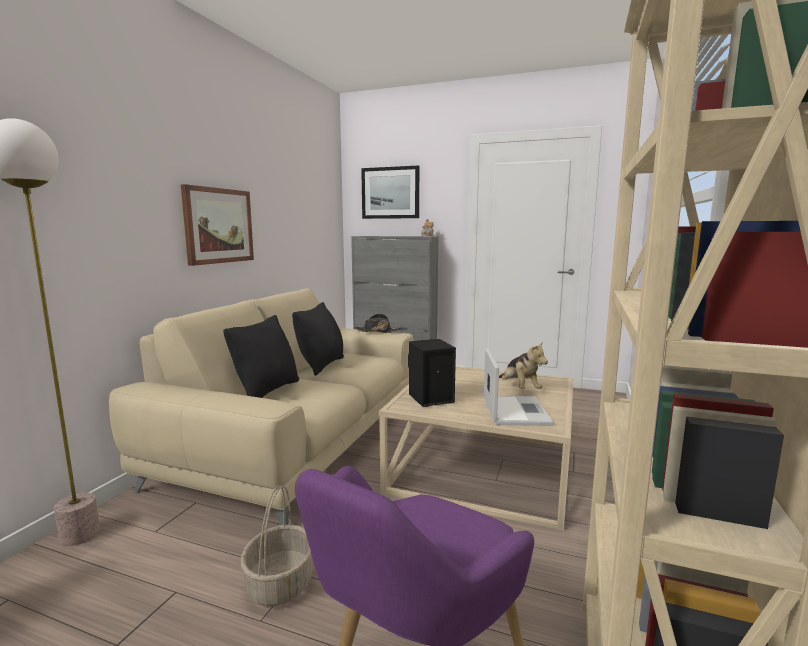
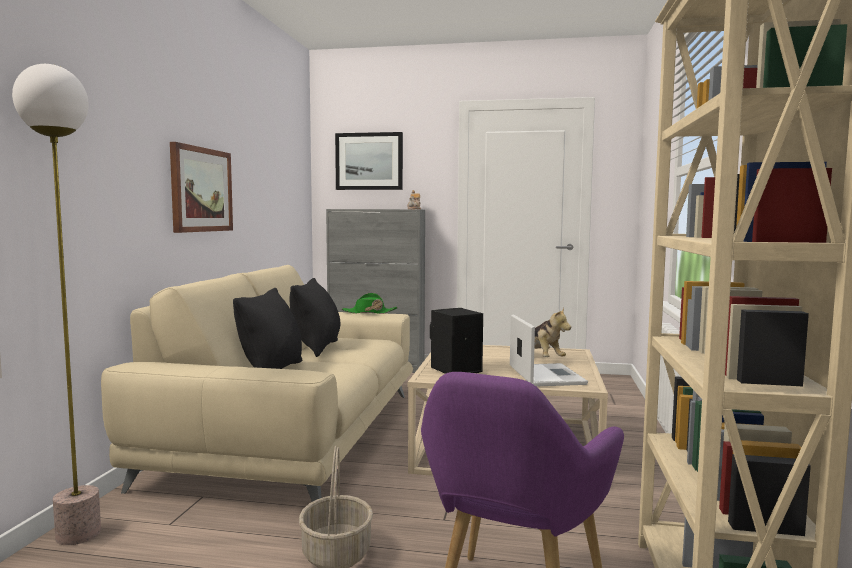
camera: 10 degrees left, 5 degrees down
black hat [354,314,402,333] -> green hat [342,293,398,314]

